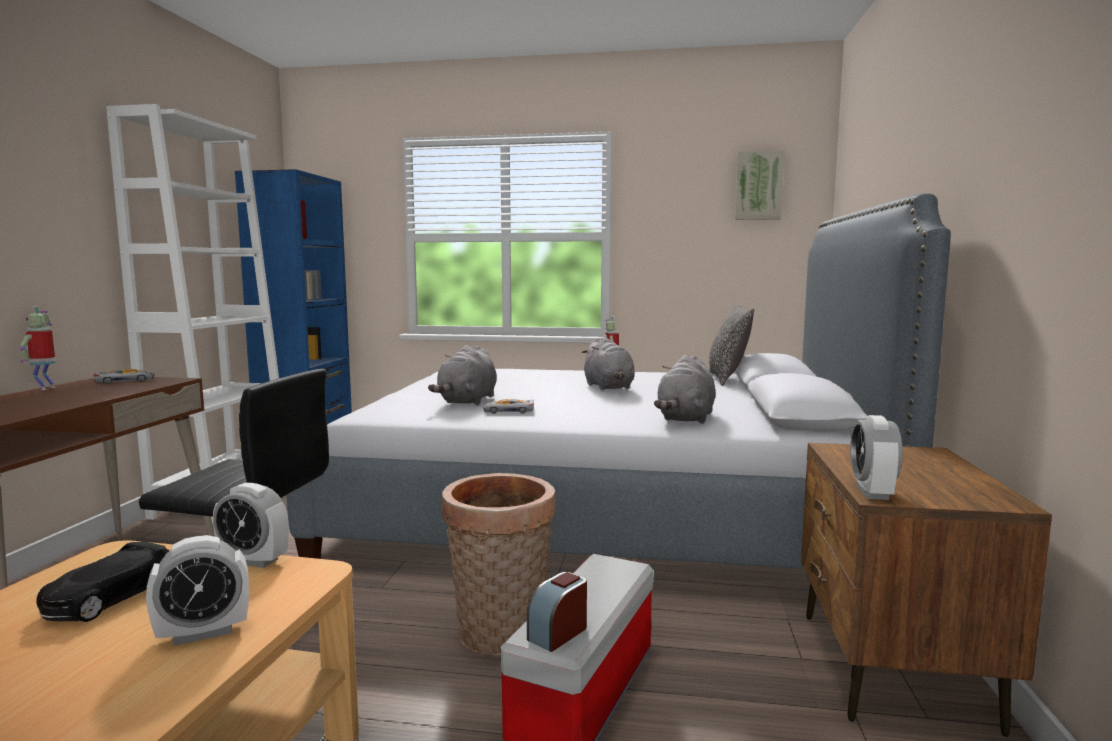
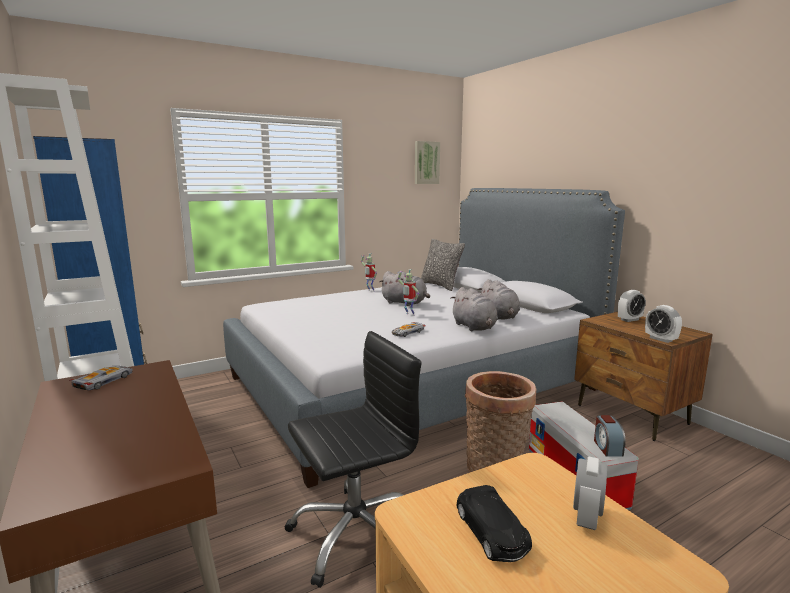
camera: 40 degrees left, 5 degrees up
toy robot [20,306,56,390] -> toy robot moved to [398,269,419,316]
alarm clock [213,483,289,568] -> alarm clock moved to [618,290,646,322]
grey plush toy [428,345,497,405] -> grey plush toy moved to [450,287,498,331]

